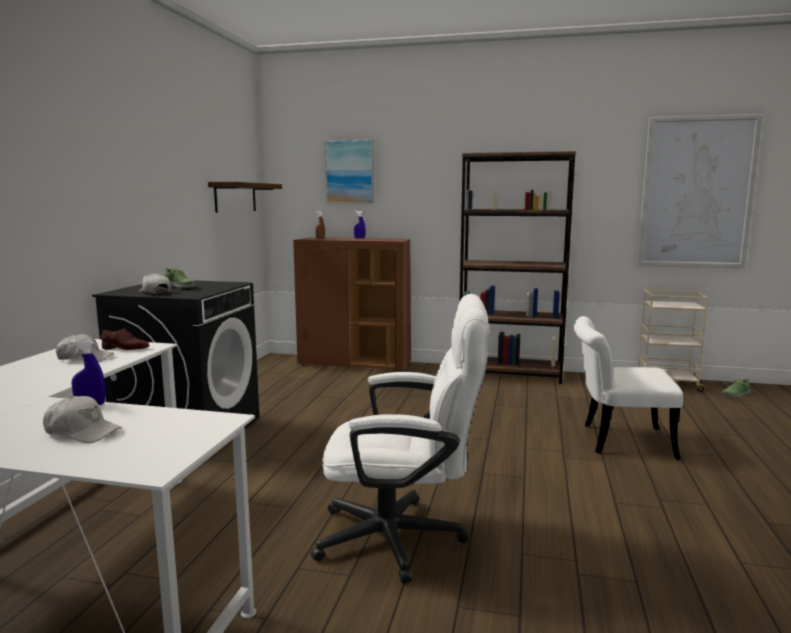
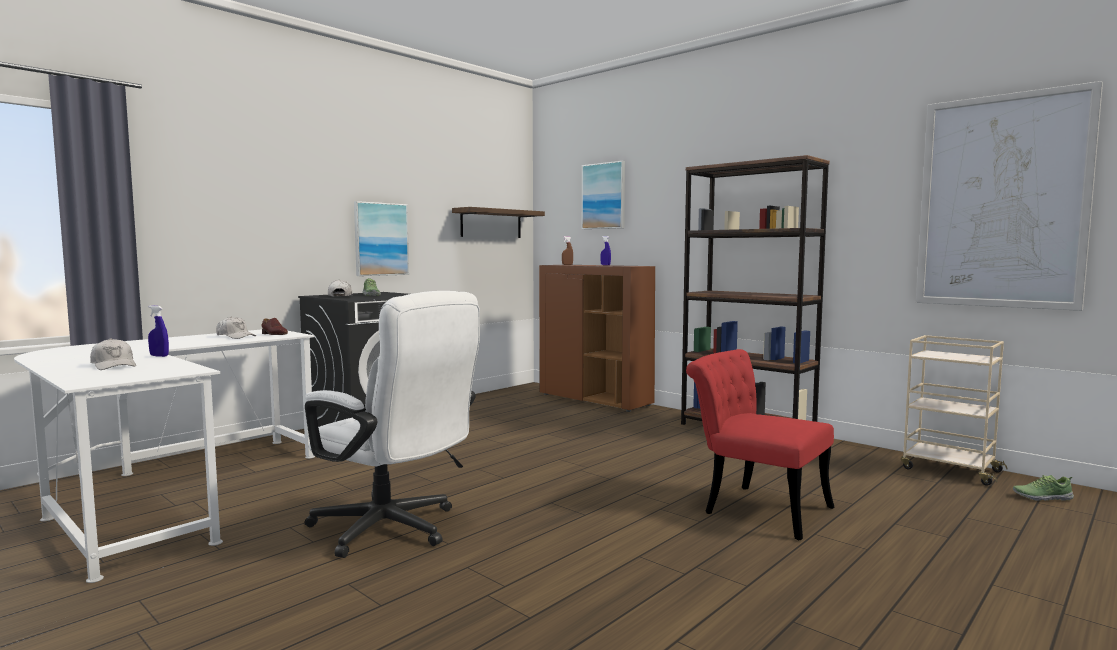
camera: 30 degrees right, 5 degrees down
white chair [574,316,683,460] -> red chair [686,349,834,540]
none -> picture [354,201,409,276]

